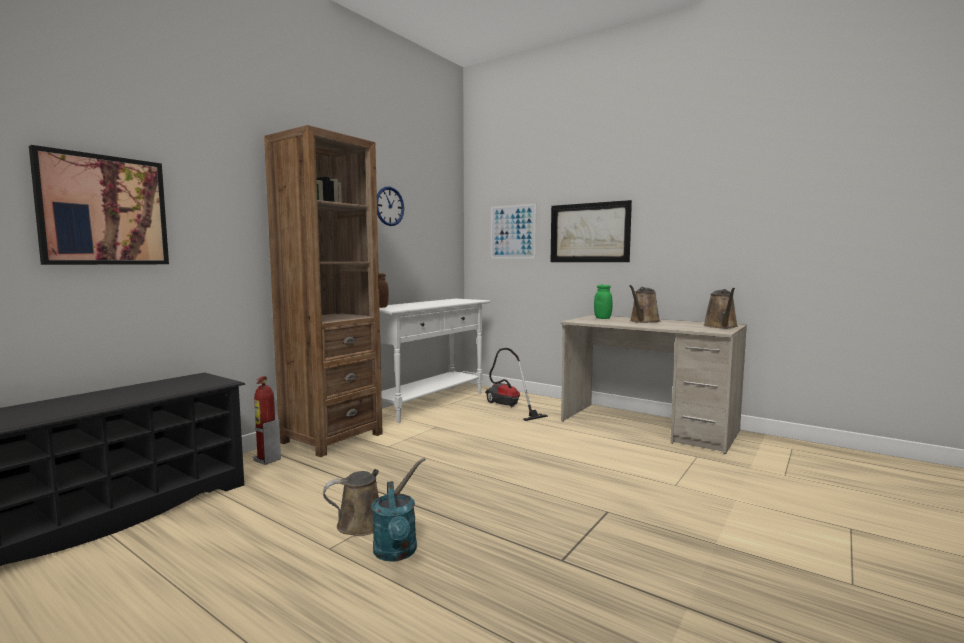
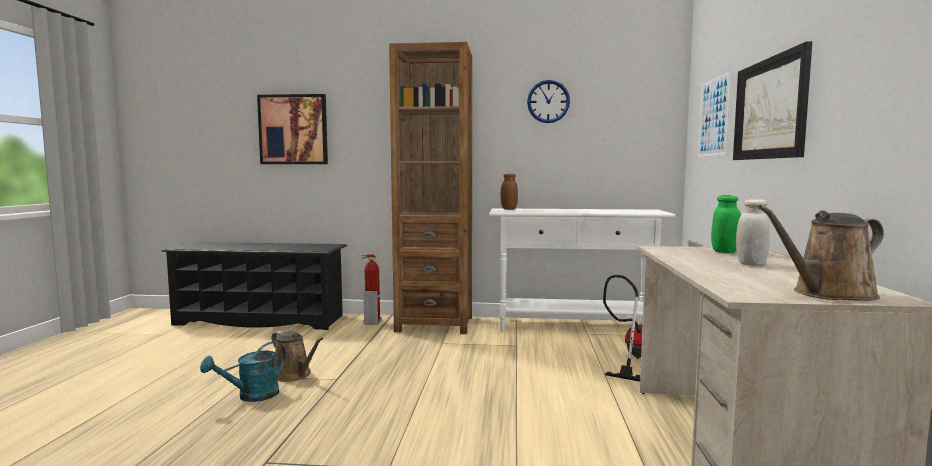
camera: 60 degrees right, 0 degrees up
brown watering can [629,285,660,323] -> white jar [736,199,770,266]

